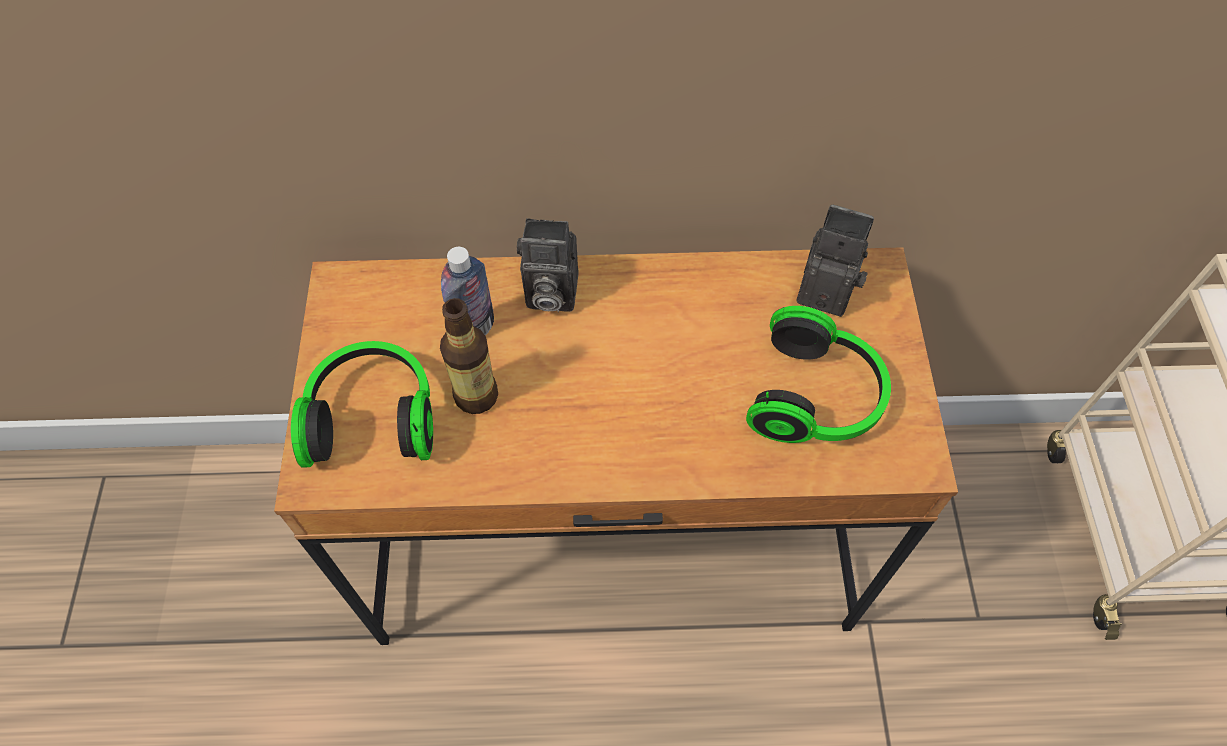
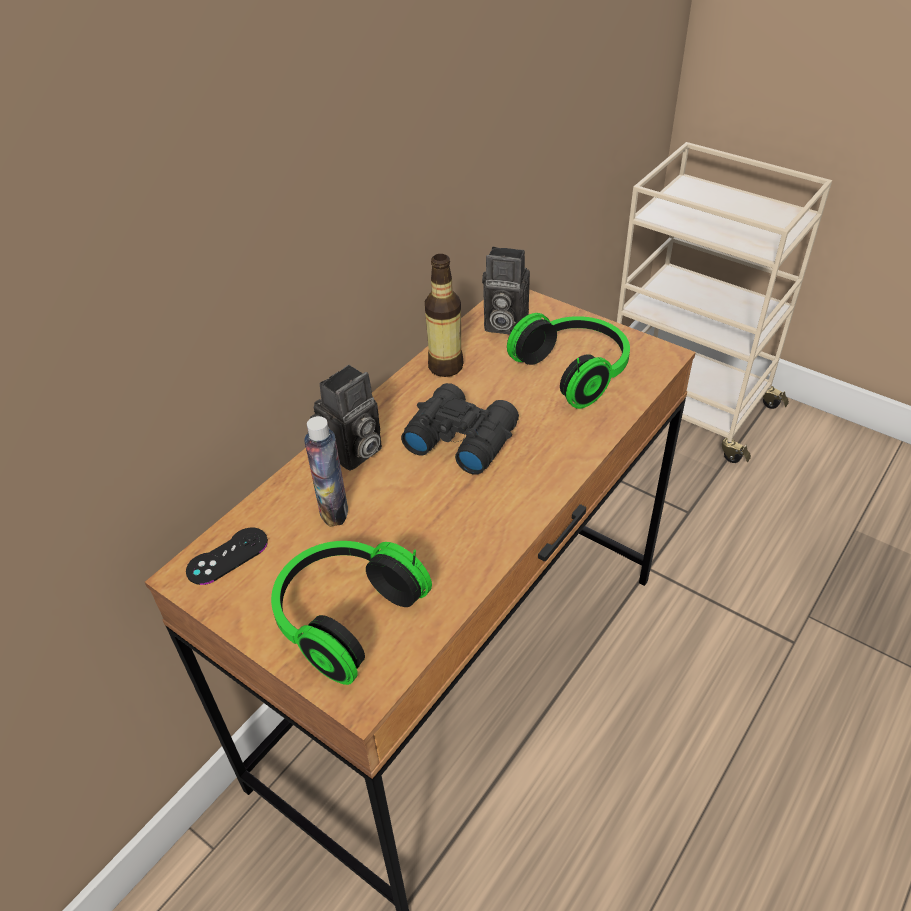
camera: 50 degrees left, 15 degrees down
bottle [440,298,498,414] -> bottle moved to [425,254,463,377]
camera [796,205,874,317] -> camera turned 135 degrees counterclockwise [482,247,530,334]
none -> black game controller [186,527,268,585]
none -> black binoculars [401,383,519,475]

